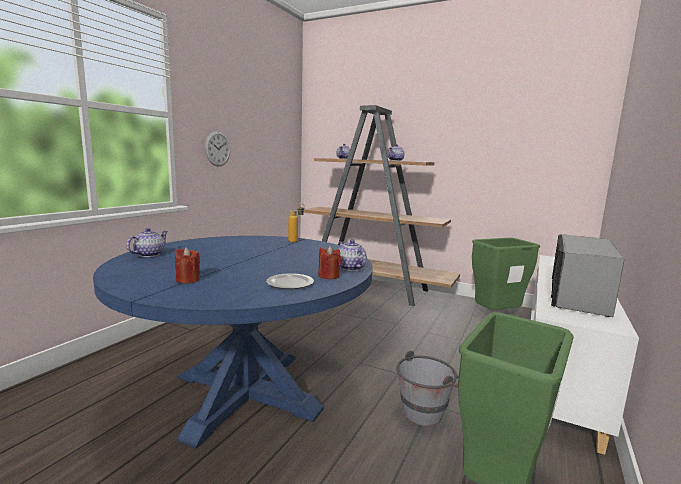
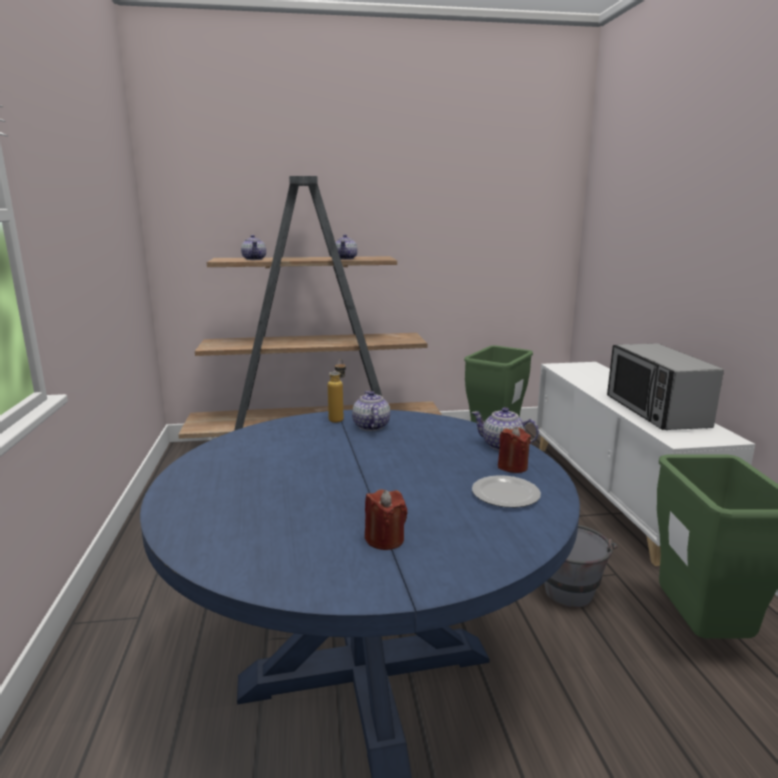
camera: 35 degrees left, 5 degrees up
teapot [127,228,168,257] -> teapot moved to [352,391,390,431]
wall clock [205,131,230,167] -> none

